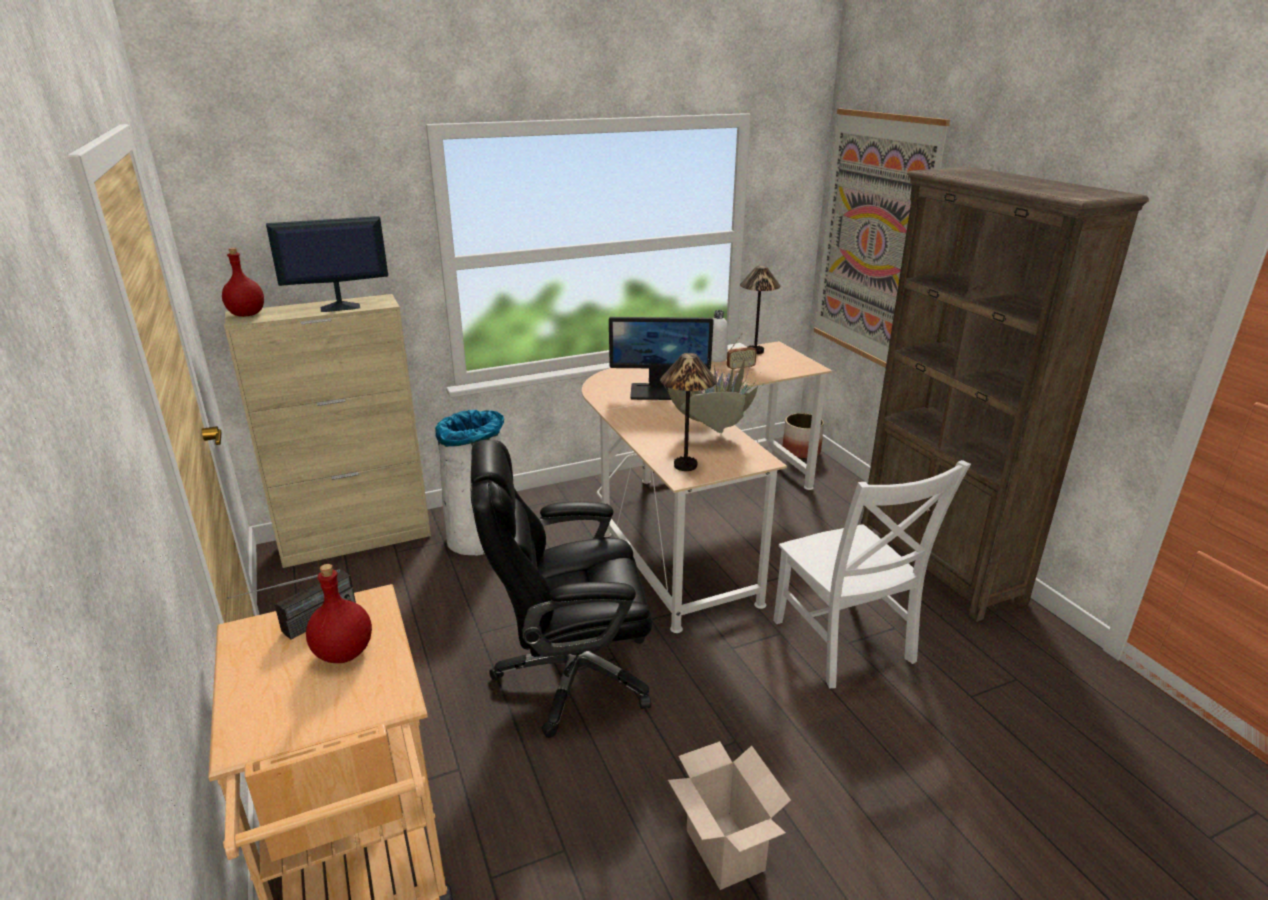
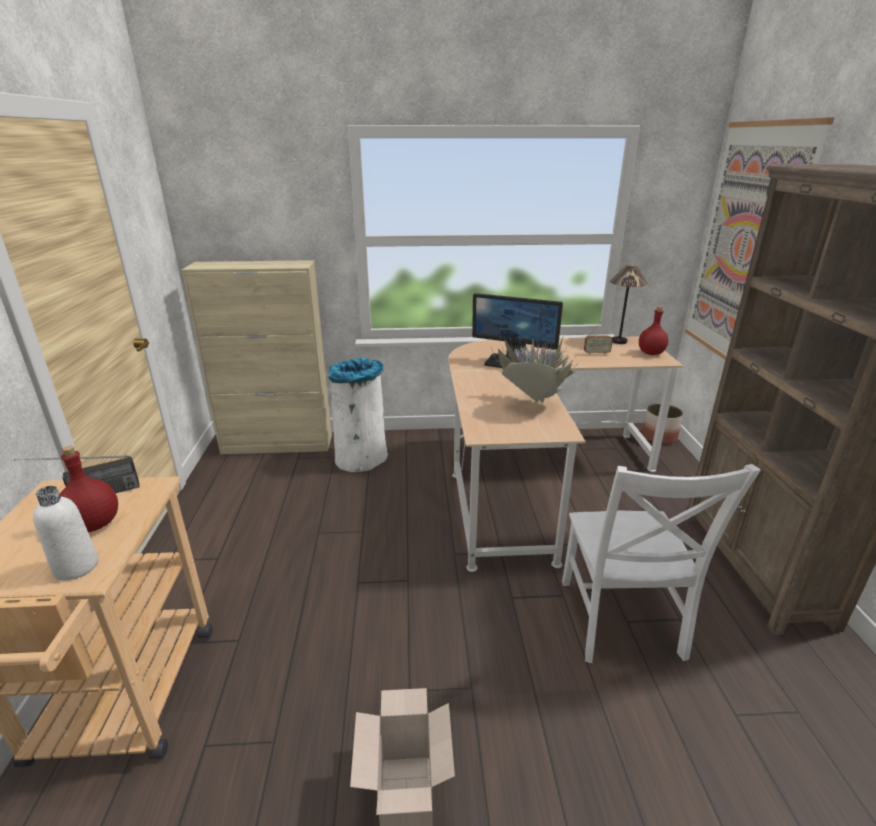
camera: 20 degrees right, 0 degrees up
red bottle [222,248,264,317] -> red bottle moved to [639,306,668,355]
monitor [266,216,388,312] -> none
black office chair [471,440,652,738] -> none
table lamp [660,353,717,471] -> none
white bottle [711,310,728,362] -> white bottle moved to [33,486,98,581]

